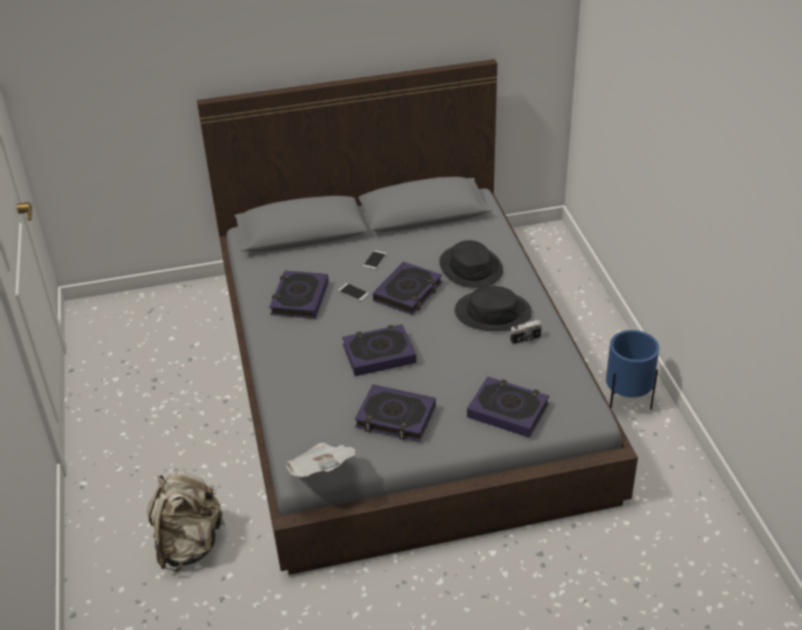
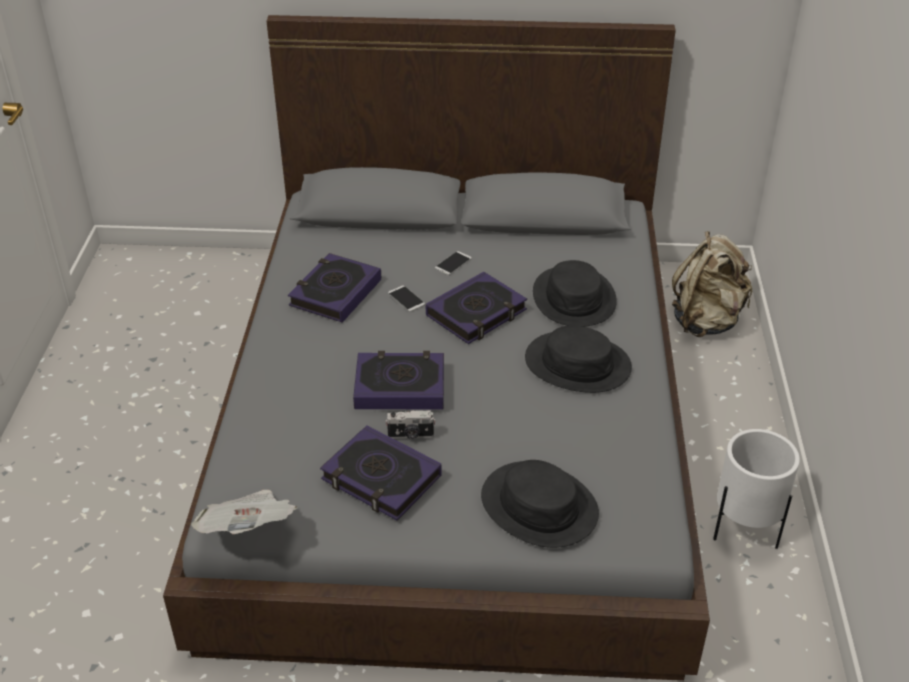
camera: 15 degrees right, 0 degrees up
beige backpack [147,471,226,571] -> beige backpack moved to [672,231,752,337]
book [467,376,549,438] -> black hat [481,460,599,548]
camera [510,320,542,345] -> camera moved to [385,410,436,439]
blue planter [606,330,659,410] -> white planter [713,429,800,549]

